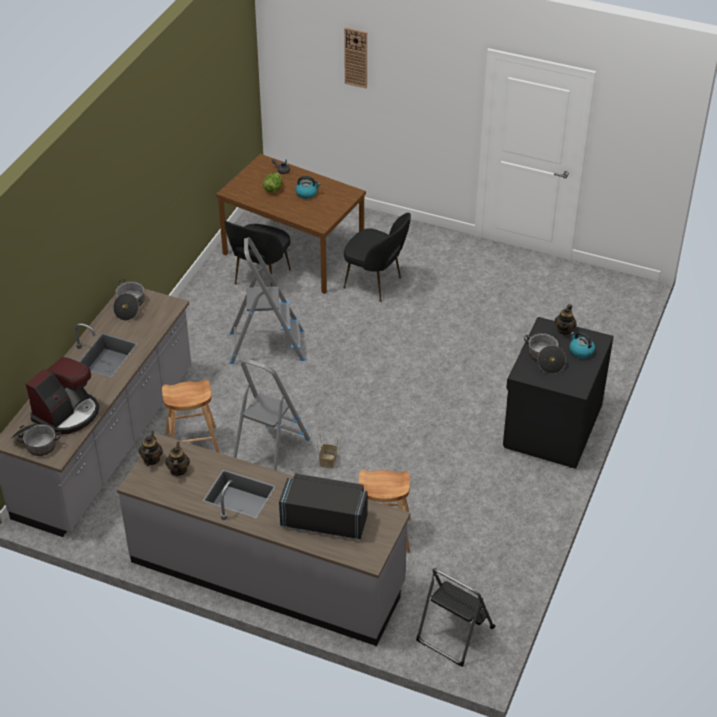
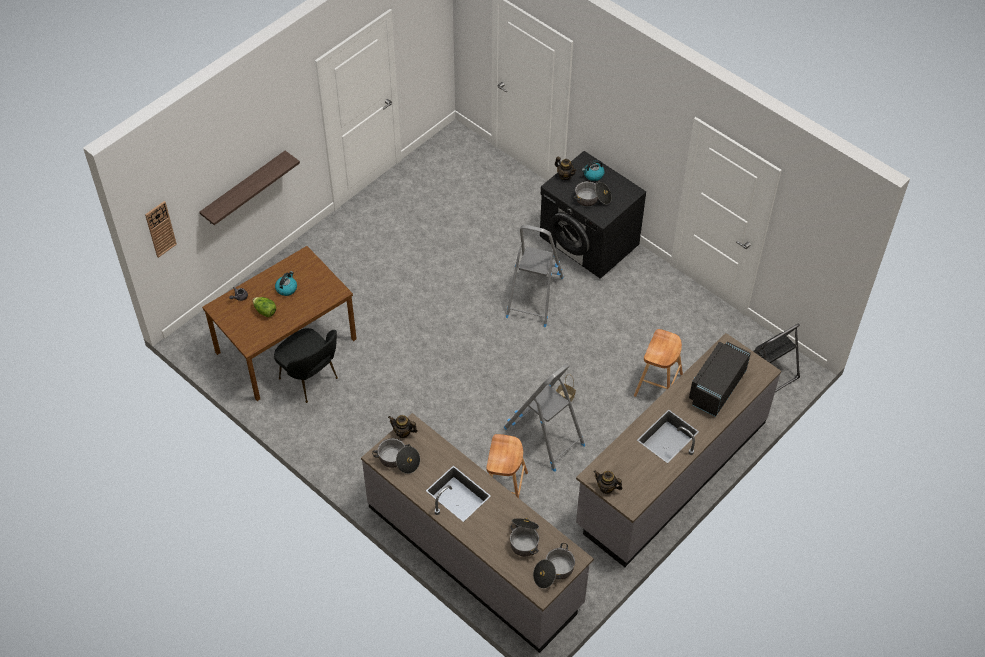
camera: 70 degrees left, 10 degrees up
coffee machine [26,357,99,434] -> cooking pot [510,518,539,556]
teapot [165,442,190,477] -> teapot moved to [388,415,418,438]
grey step ladder [229,237,305,364] -> grey step ladder moved to [506,225,563,327]
black chair [343,213,411,302] -> none
wall clock [344,27,367,88] -> wall clock moved to [145,201,177,258]
none -> shelf [199,151,300,225]

